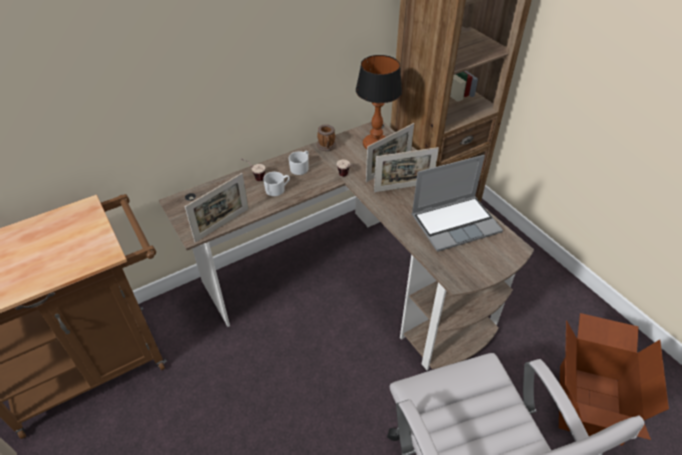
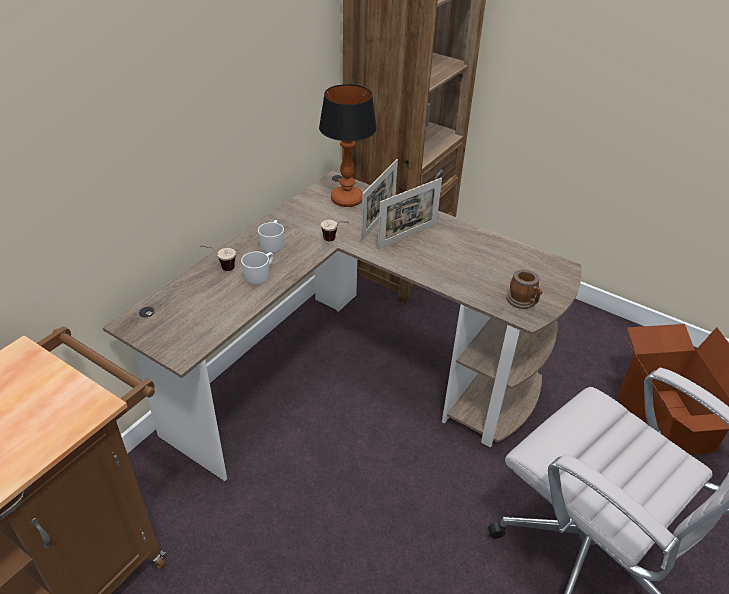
camera: 25 degrees left, 5 degrees down
picture frame [185,173,249,243] -> none
mug [317,124,336,151] -> mug moved to [506,269,543,309]
laptop [412,155,503,252] -> none

